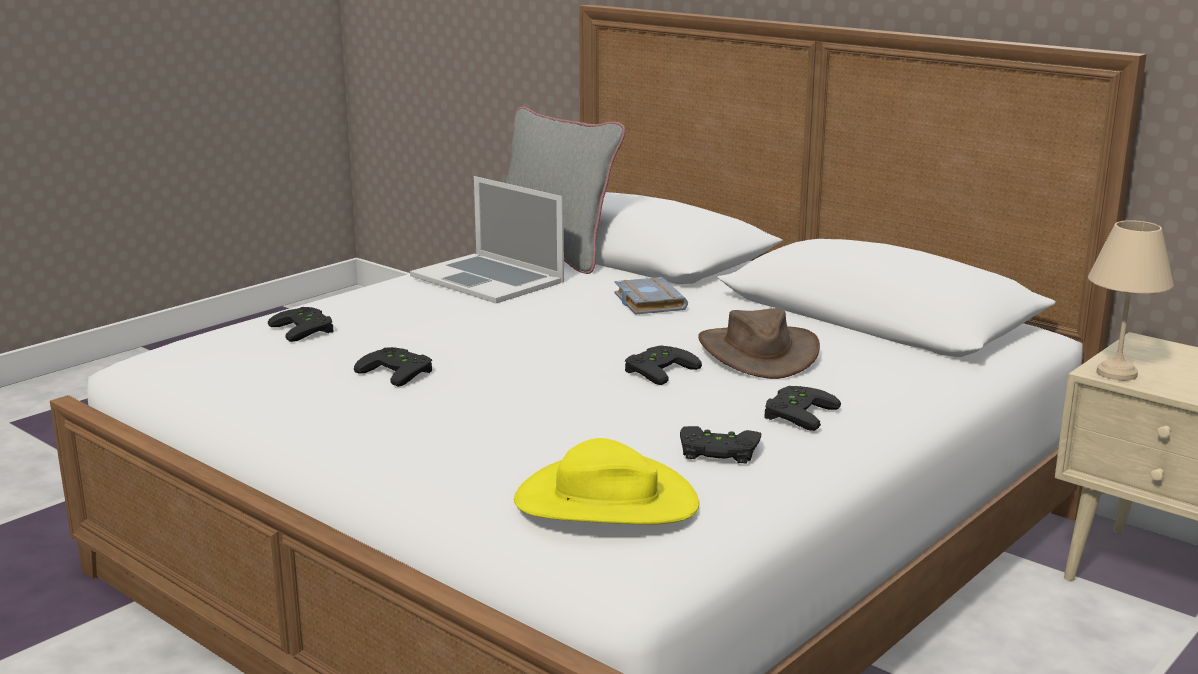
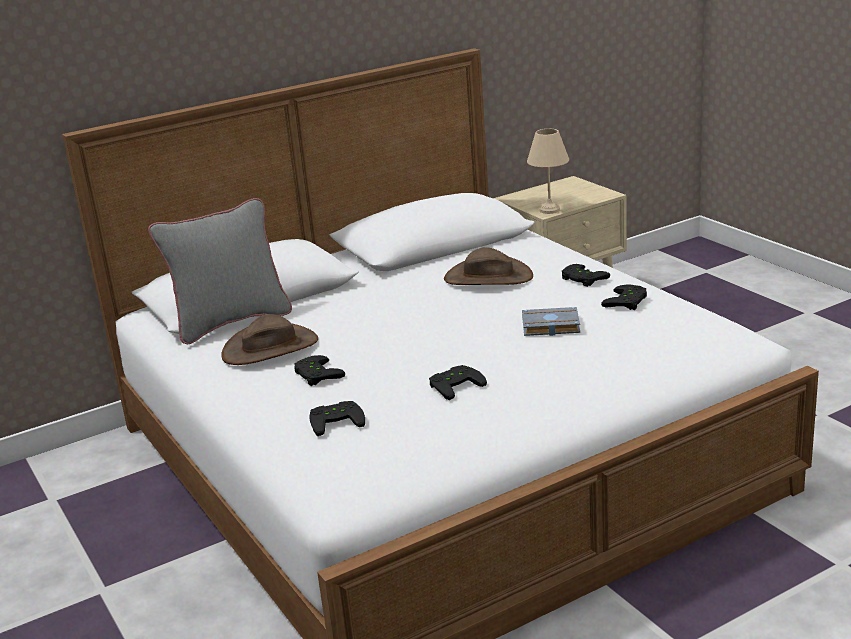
camera: 70 degrees left, 5 degrees up
laptop [410,176,564,303] -> brown hat [221,314,318,365]
yellow hat [514,438,699,525] -> none
grey book [614,277,688,315] -> grey book moved to [522,307,580,336]
black game controller [625,345,702,385] -> black game controller moved to [294,355,345,386]

